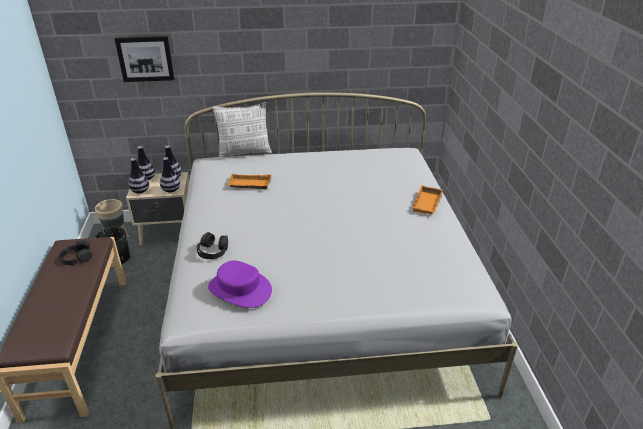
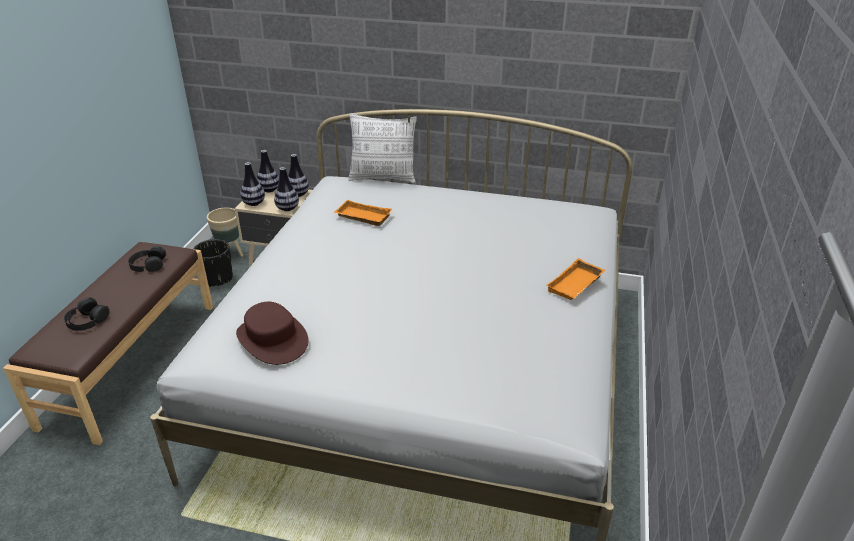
camera: 20 degrees right, 0 degrees up
picture [115,36,175,82] -> none
black headphones [197,232,228,259] -> black headphones moved to [64,297,109,331]
purple hat [208,260,272,308] -> brown hat [236,302,309,365]

